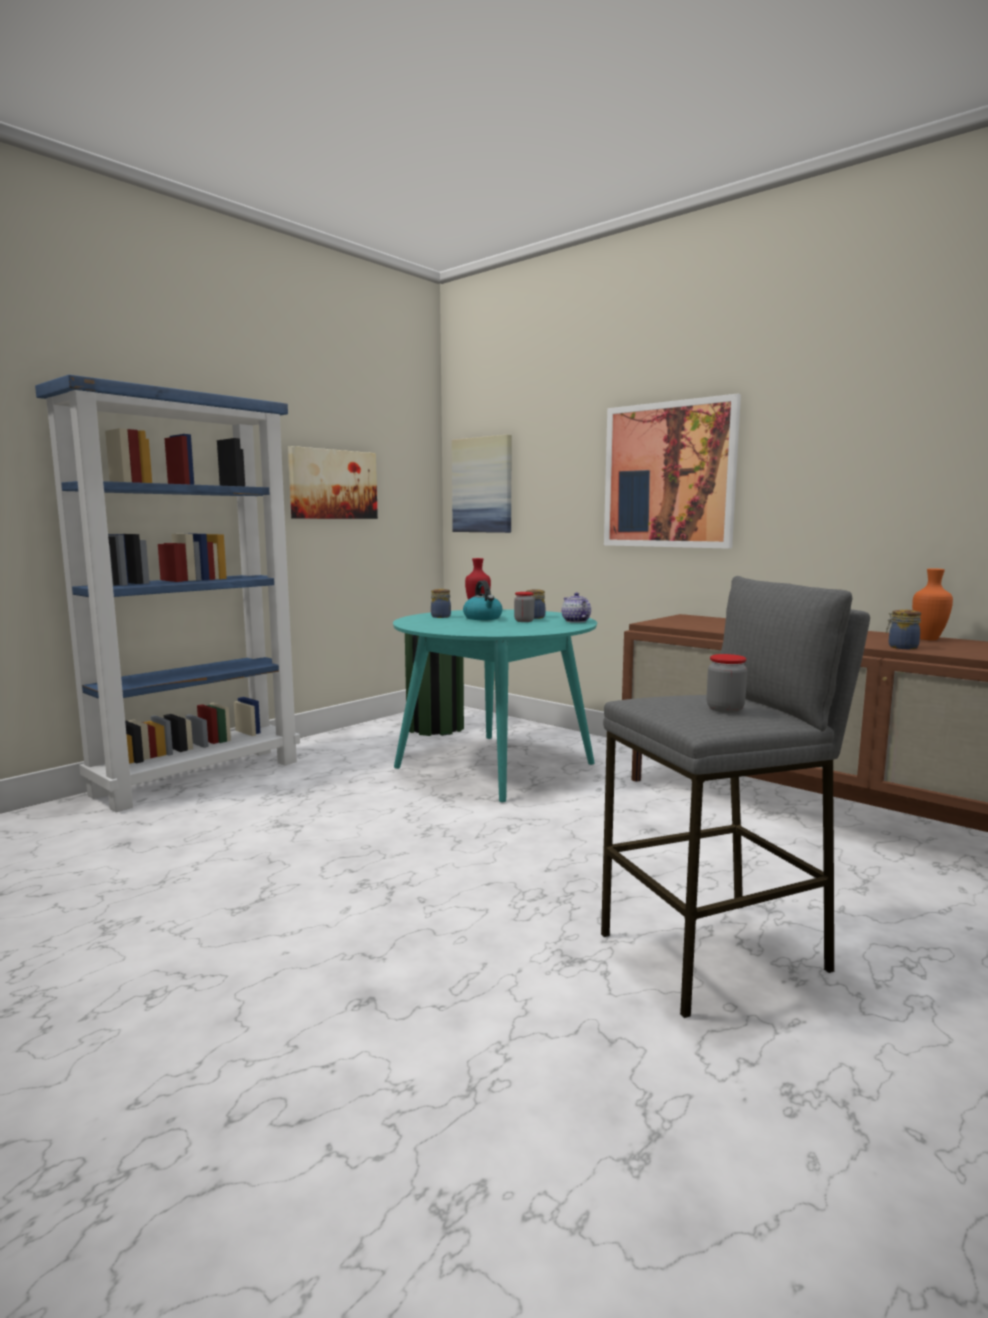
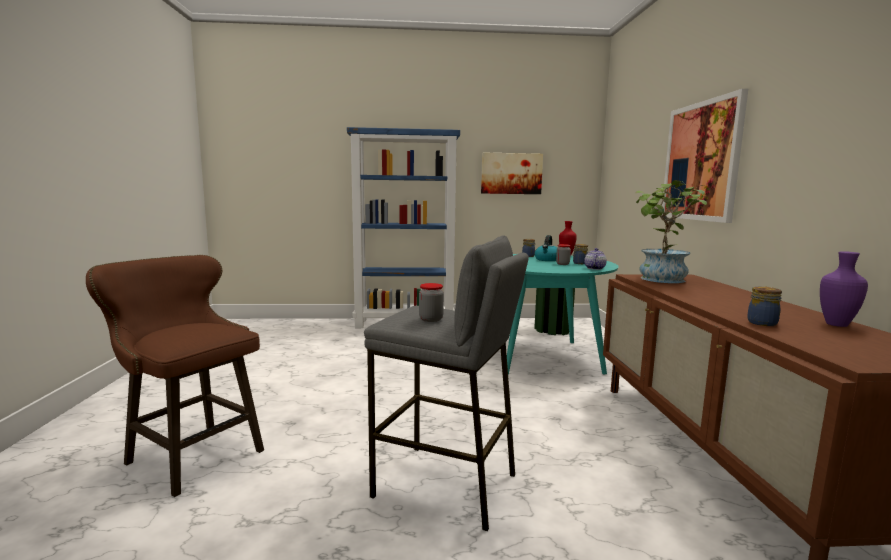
camera: 45 degrees right, 0 degrees up
picture [452,434,512,533] -> none
orange vase [912,568,953,640] -> purple vase [820,251,868,327]
none -> brown stool [86,255,264,497]
none -> potted plant [636,180,707,283]

